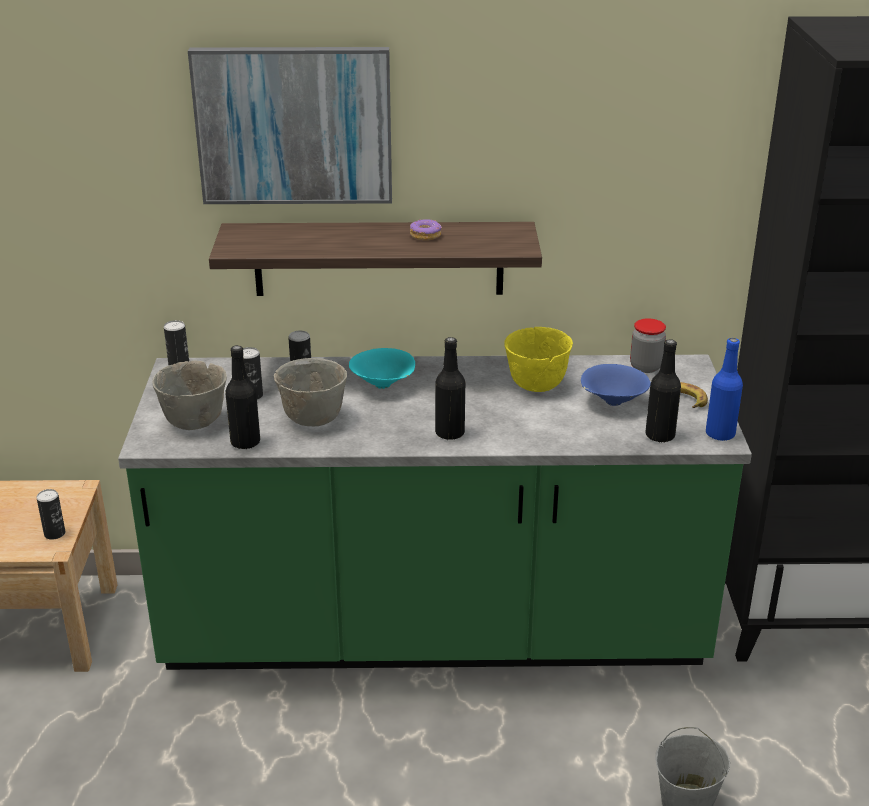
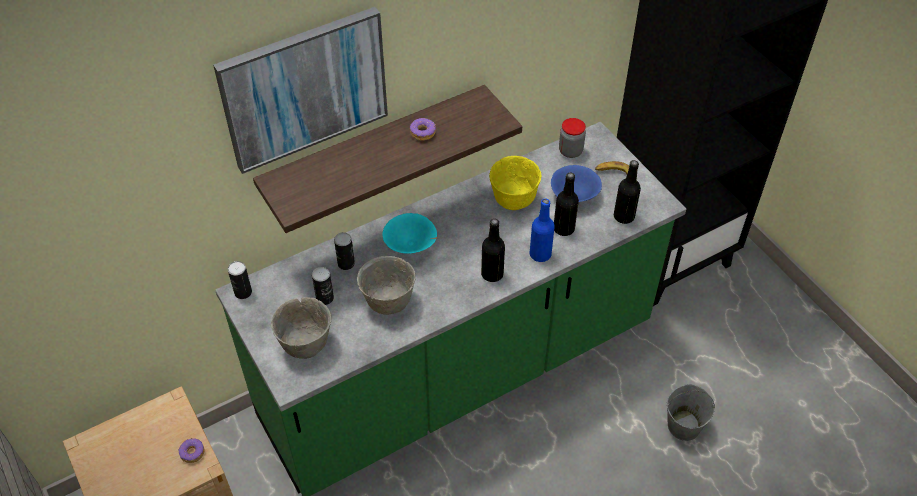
camera: 30 degrees left, 20 degrees up
can [37,489,65,540] -> donut [179,438,204,463]
black bottle [225,345,260,449] -> black bottle moved to [554,173,579,236]
blue bottle [706,338,743,441] -> blue bottle moved to [530,199,555,262]

